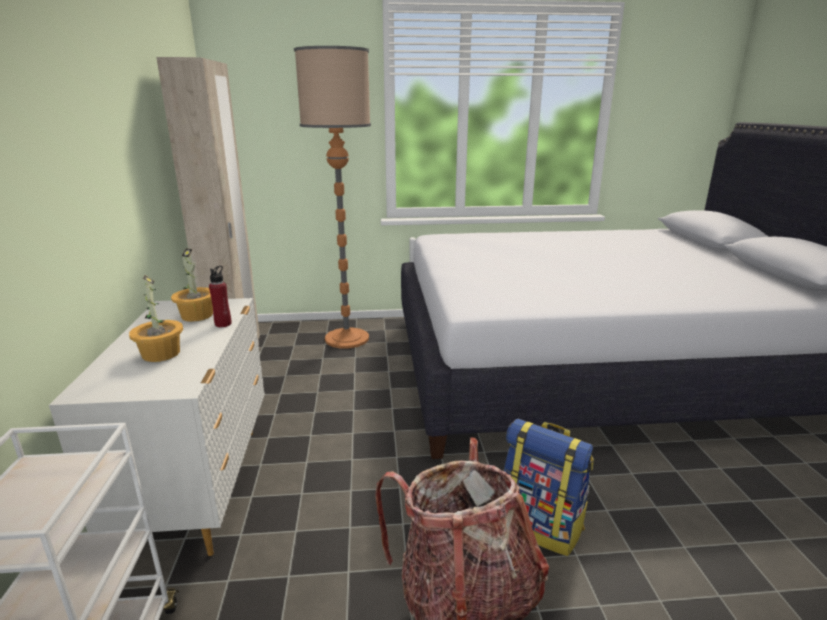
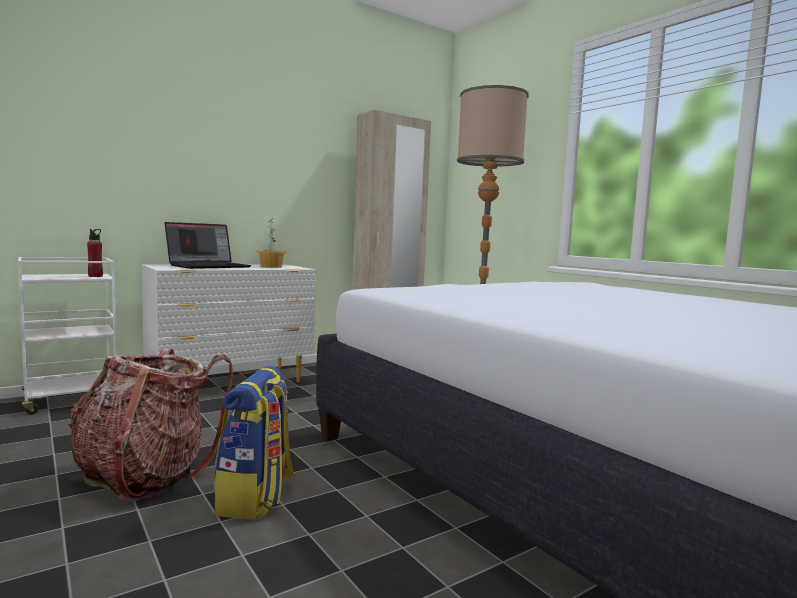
camera: 60 degrees right, 15 degrees down
potted plant [129,276,183,362] -> laptop [165,222,251,269]
red bottle [209,266,232,327] -> red bottle moved to [87,229,103,277]

